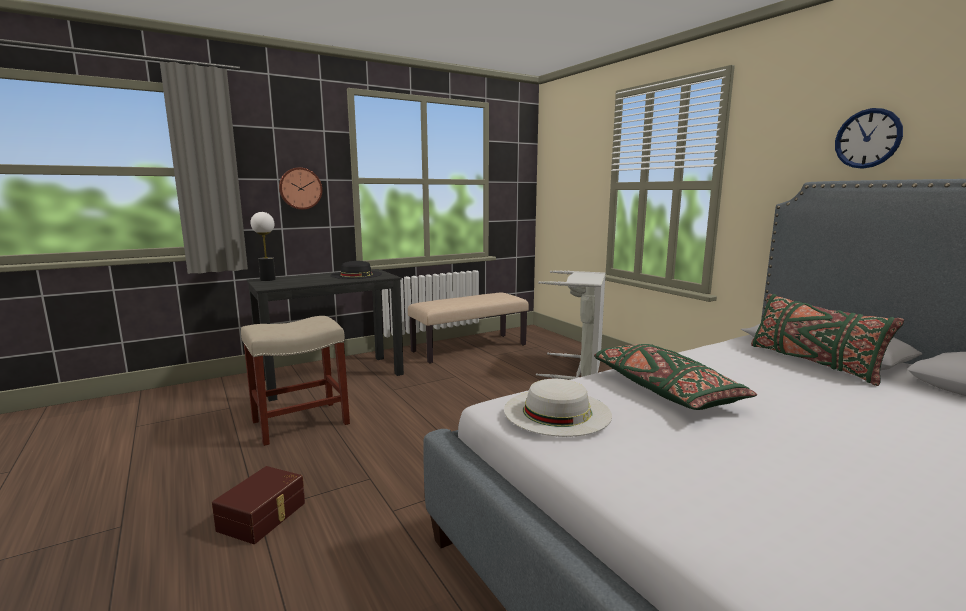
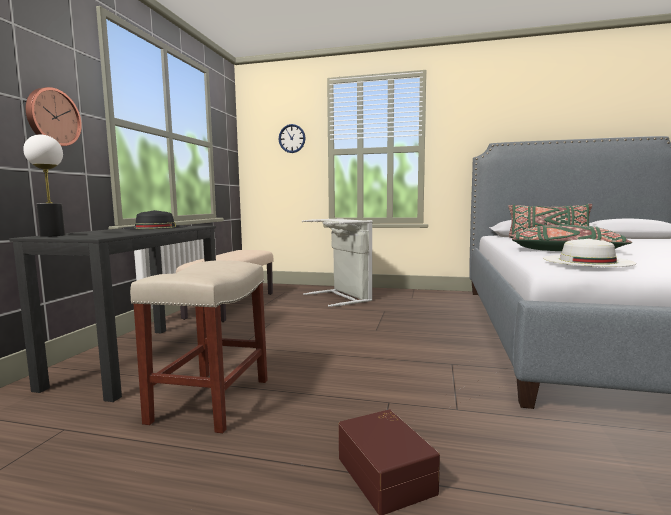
camera: 45 degrees left, 5 degrees down
wall clock [835,108,903,169] -> wall clock moved to [279,124,306,153]

